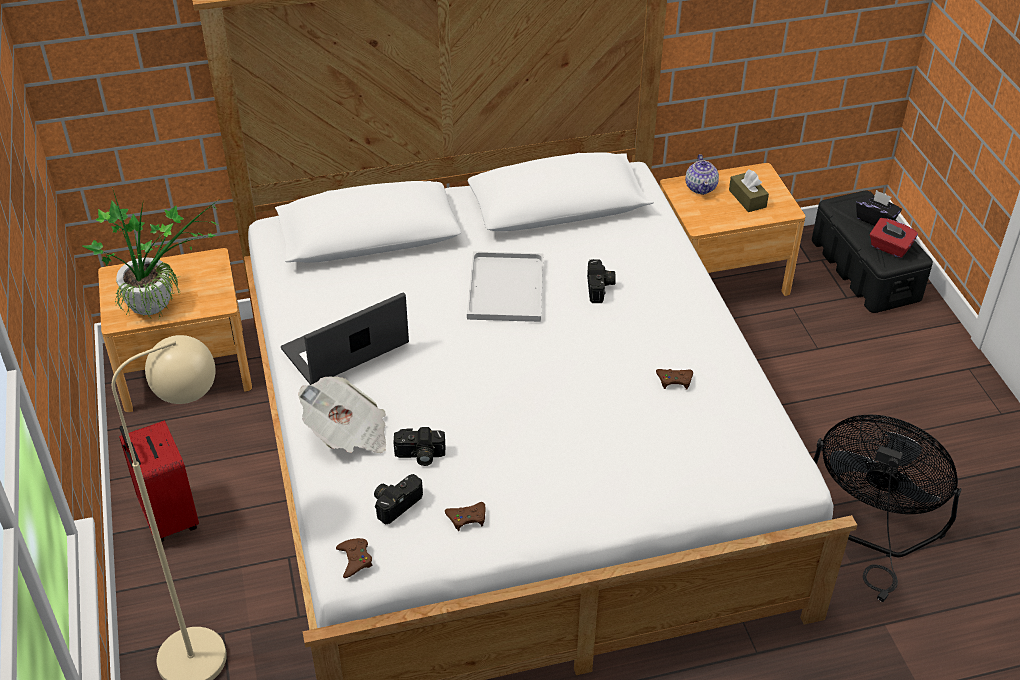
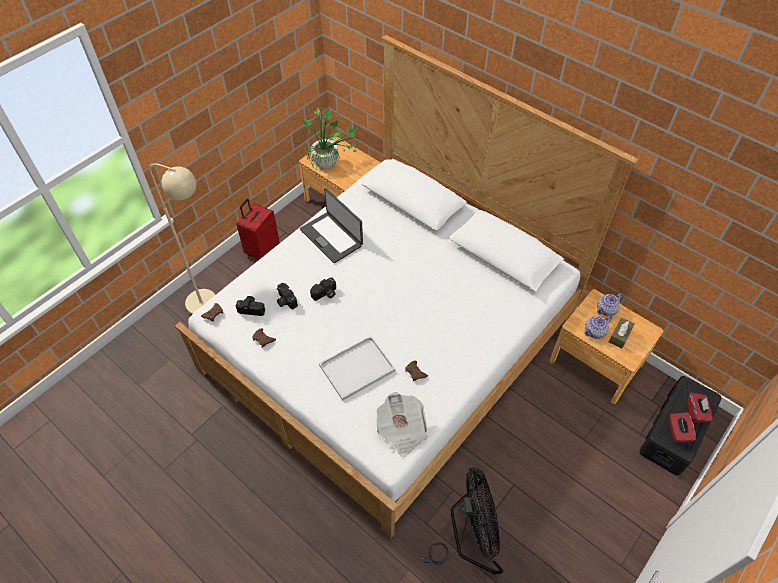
camera: 55 degrees right, 10 degrees up
laptop [281,292,409,385] -> laptop turned 150 degrees counterclockwise [300,188,363,263]
newspaper [298,376,386,453] -> newspaper moved to [376,392,428,457]
white tray [467,251,543,322] -> white tray moved to [319,336,396,401]
camera [587,259,616,303] -> camera moved to [310,278,336,301]
black tissue box [856,190,902,226] -> red tissue box [687,393,713,423]
none -> teapot [584,315,612,339]

